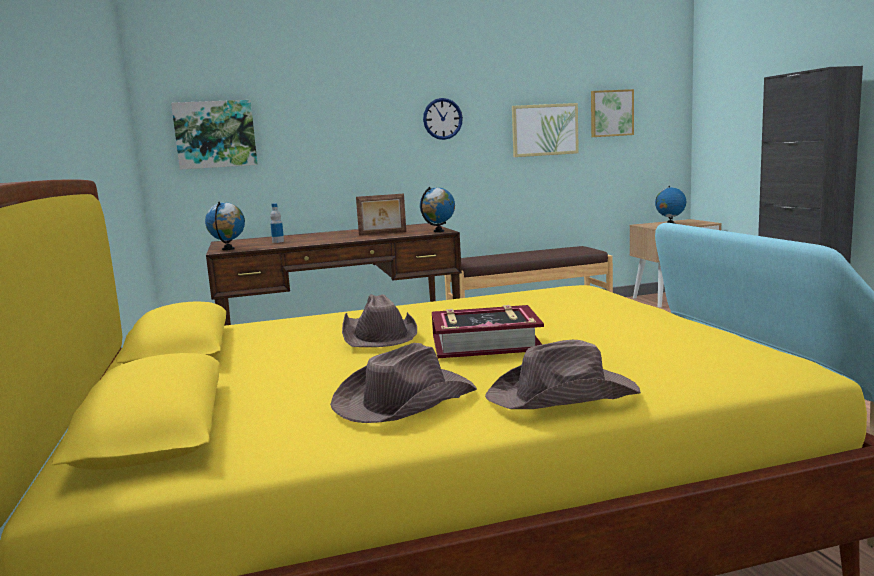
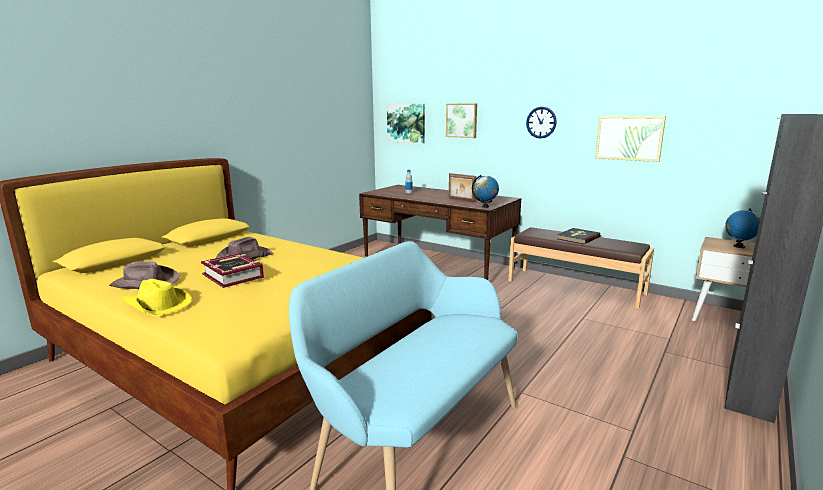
camera: 50 degrees right, 5 degrees up
globe [205,202,245,250] -> none
brown hat [485,340,641,409] -> yellow hat [122,279,192,316]
picture [591,89,634,137] -> picture moved to [446,104,477,138]
none -> book [558,228,600,244]

